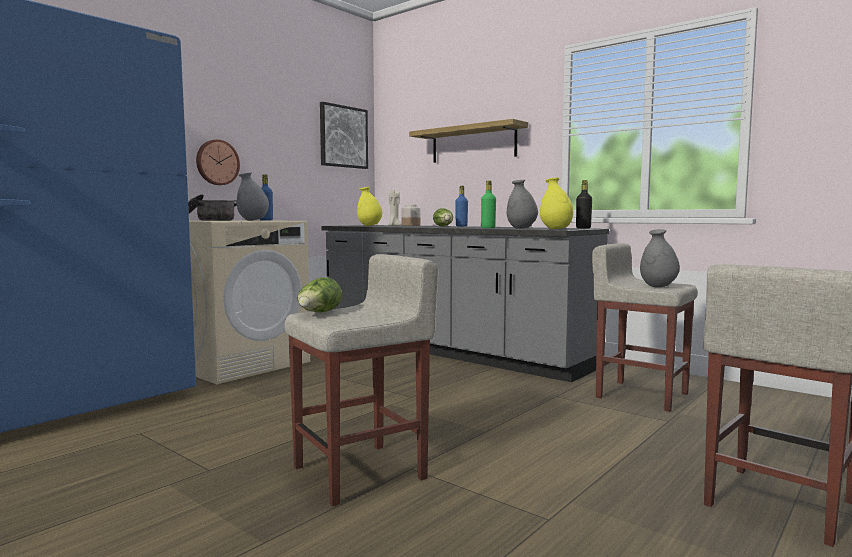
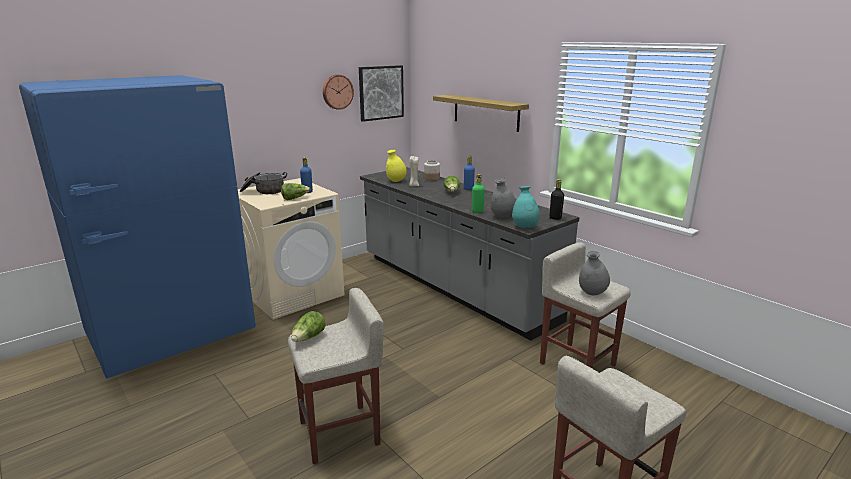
camera: 10 degrees right, 15 degrees up
wall clock [196,140,240,185] -> wall clock moved to [323,75,354,110]
grey vase [237,172,269,221] -> lettuce [281,183,310,200]
yellow vase [540,178,573,229] -> turquoise vase [512,186,540,228]

